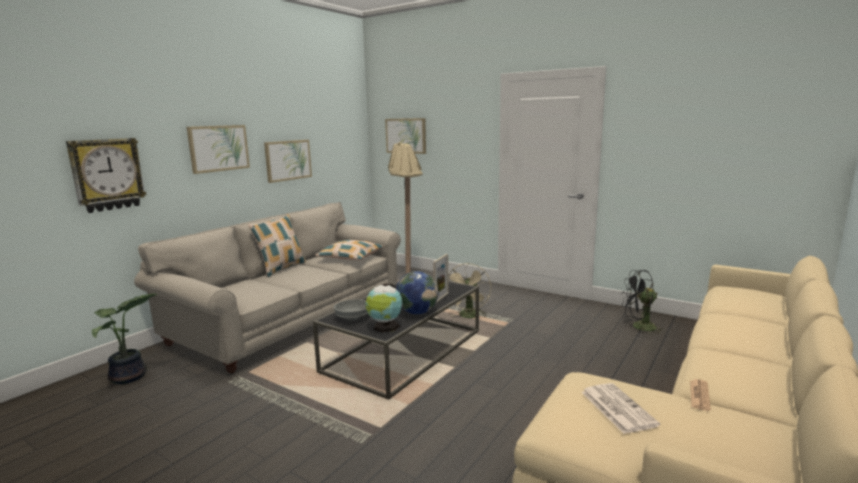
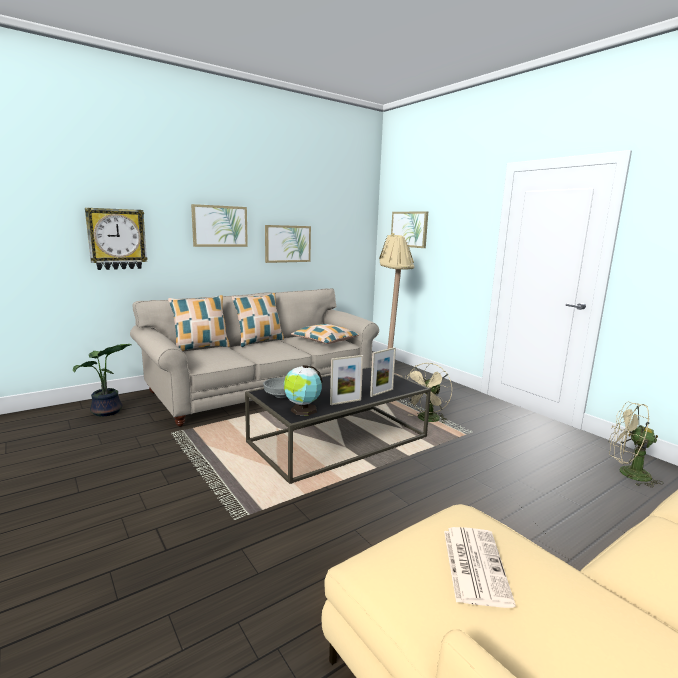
camera: 20 degrees right, 0 degrees up
globe [396,271,438,314] -> picture frame [330,355,363,405]
black fan [621,270,665,335] -> beige fan [609,402,664,488]
newspaper [690,379,711,411] -> none
none -> pillow [168,295,230,351]

